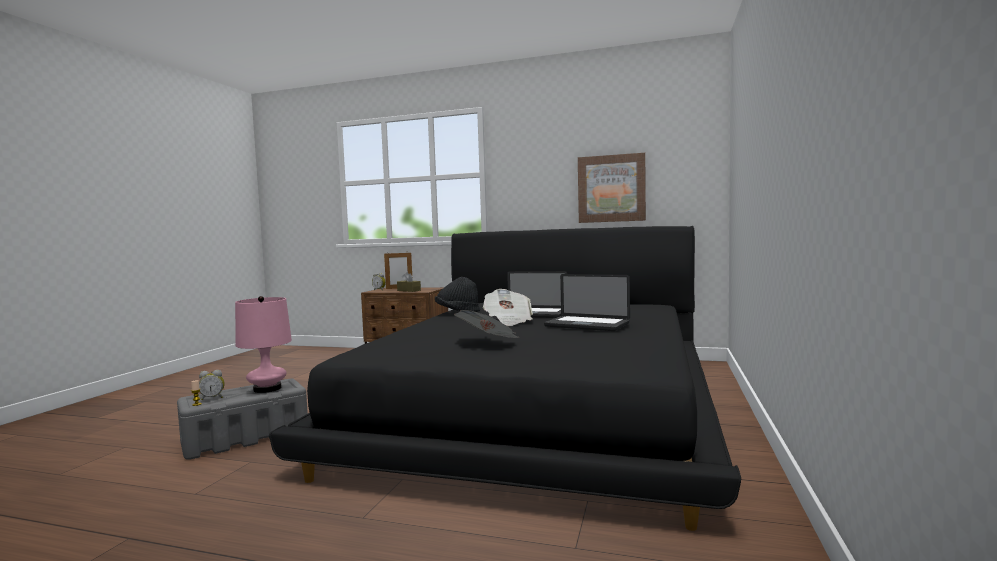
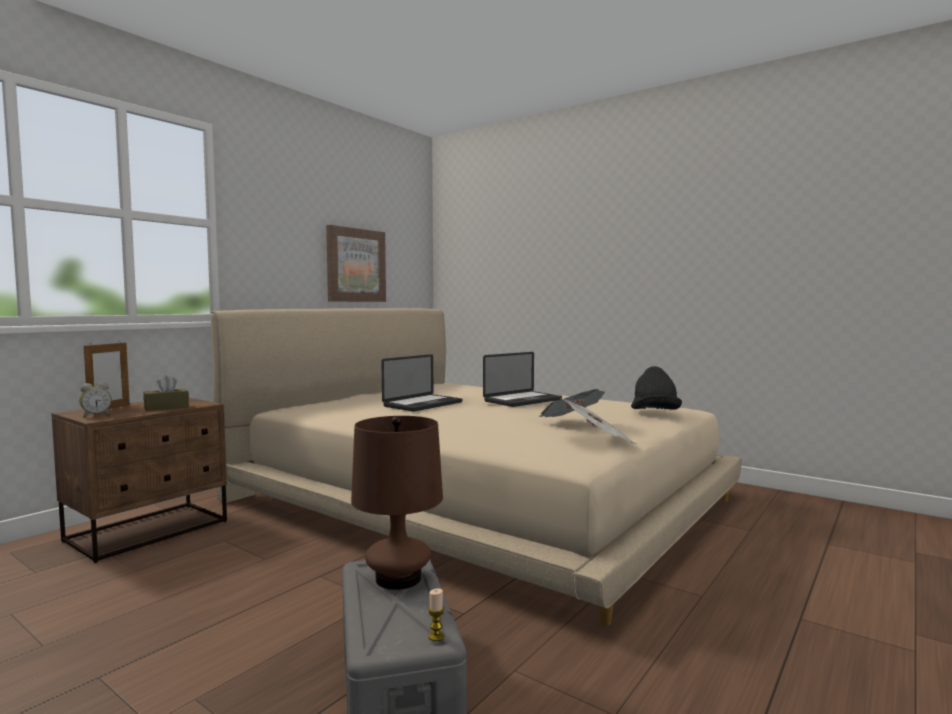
camera: 70 degrees left, 0 degrees up
alarm clock [199,370,225,400] -> none
pink table lamp [235,296,292,393] -> brown table lamp [351,416,443,590]
black bed [269,226,741,531] -> beige bed [211,308,742,626]
black hat [435,277,480,312] -> black hat moved to [631,366,682,410]
newspaper [483,289,533,326] -> newspaper moved to [561,398,636,444]

